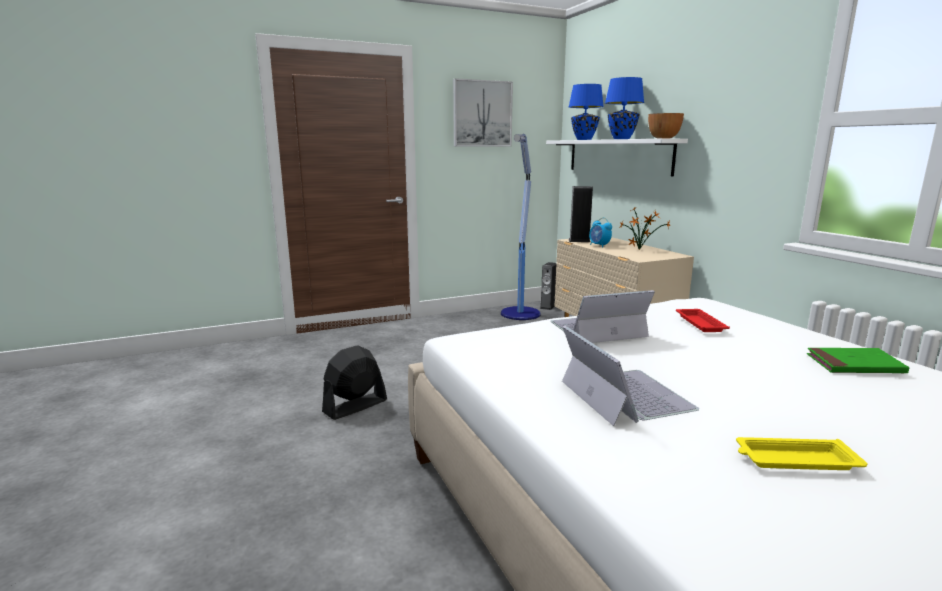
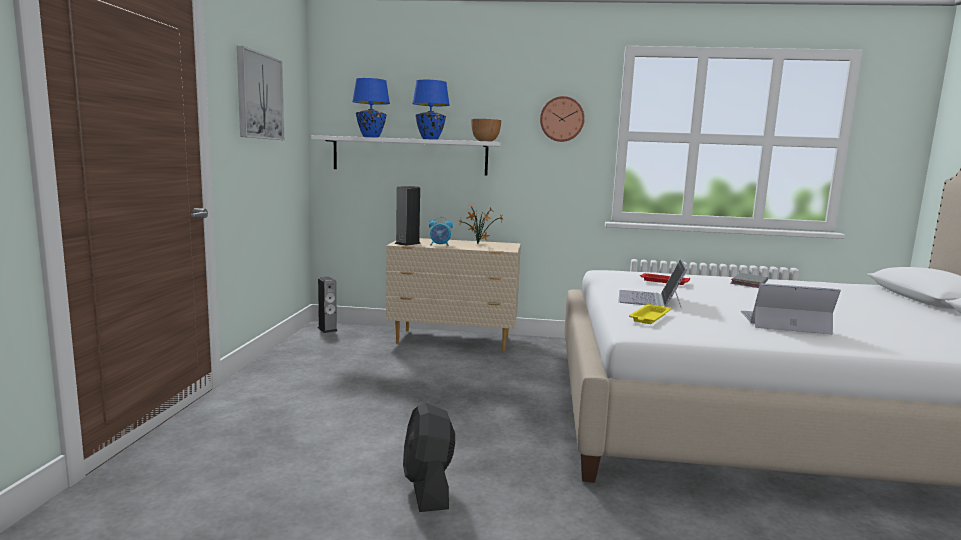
camera: 60 degrees left, 5 degrees down
floor lamp [501,134,541,320] -> none
yellow tray [736,437,868,470] -> yellow tray moved to [629,304,671,324]
green book [807,348,909,374] -> grey book [730,273,768,288]
none -> wall clock [540,96,585,142]

